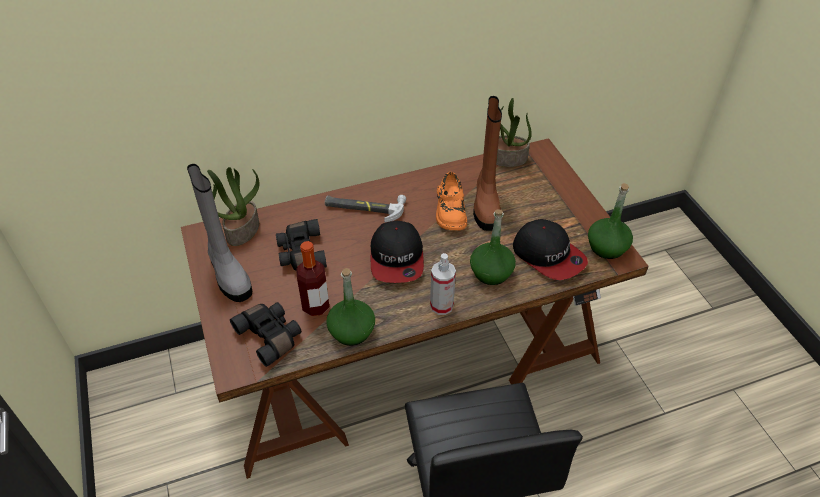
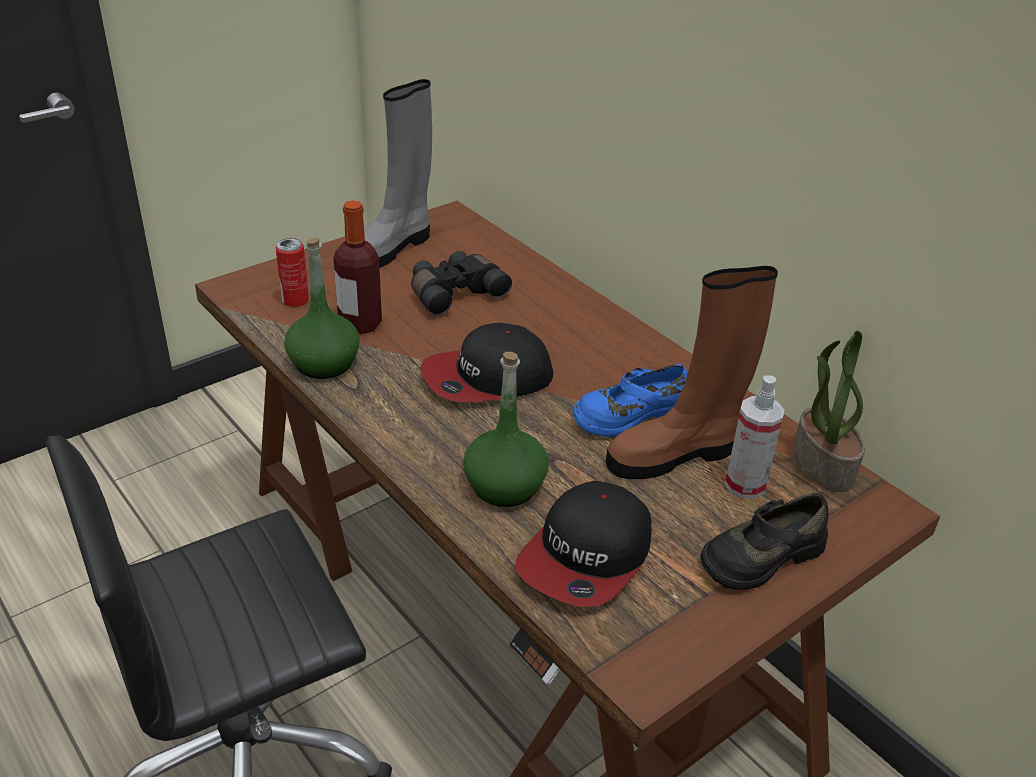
camera: 70 degrees right, 10 degrees down
potted plant [207,167,260,246] -> none
black binoculars [230,302,302,367] -> can [276,238,309,307]
hammer [325,195,406,222] -> none
spray bottle [430,253,456,315] -> spray bottle moved to [725,375,784,498]
orange shoe [436,172,467,231] -> blue shoe [573,364,688,437]
green bottle [588,183,633,259] -> none
none -> black shoe [701,493,828,590]

